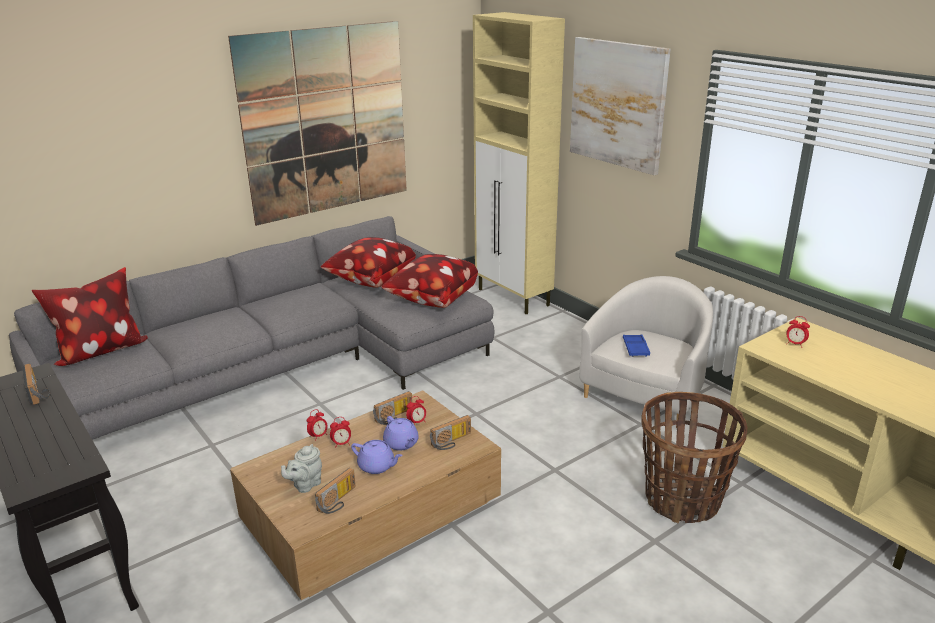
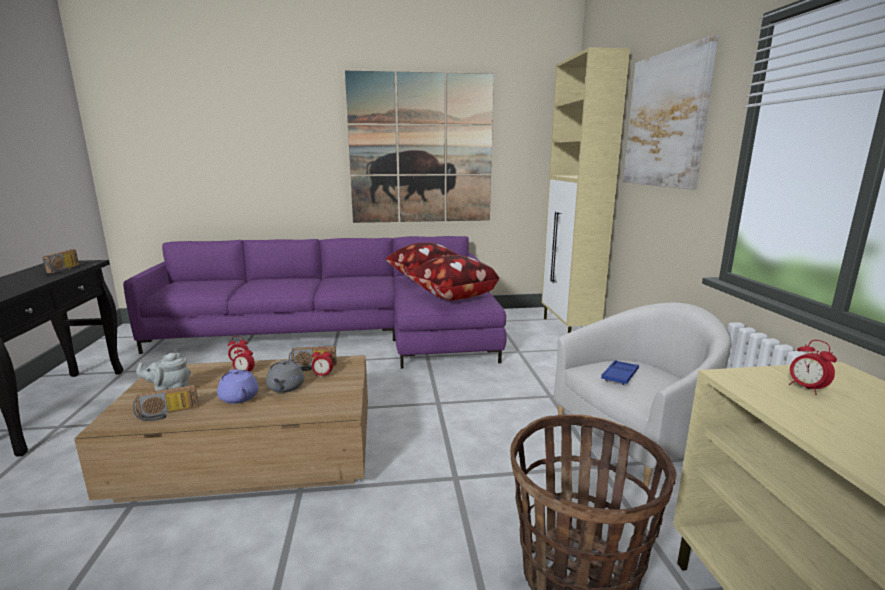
camera: 30 degrees right, 10 degrees down
grey sofa [9,216,494,440] -> purple sofa [123,236,507,369]
pillow [32,267,148,366] -> none
purple teapot [383,416,419,451] -> grey teapot [266,359,304,393]
radio [430,415,471,450] -> none

